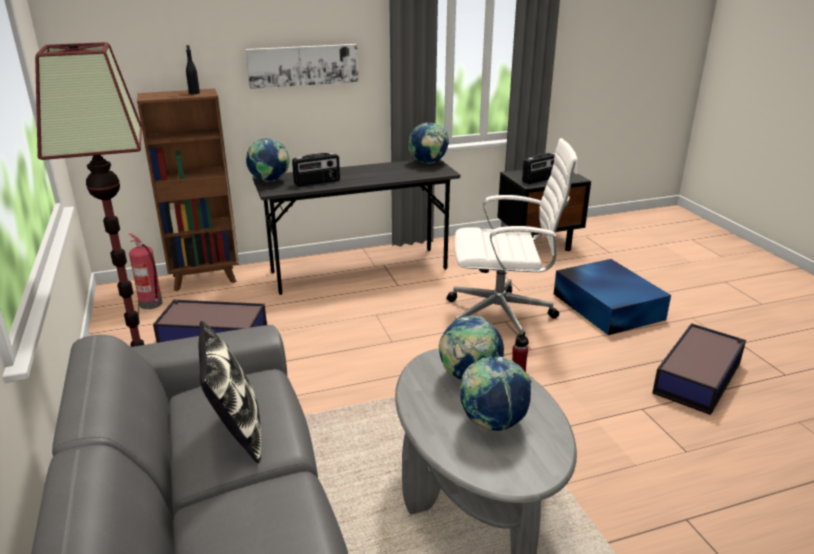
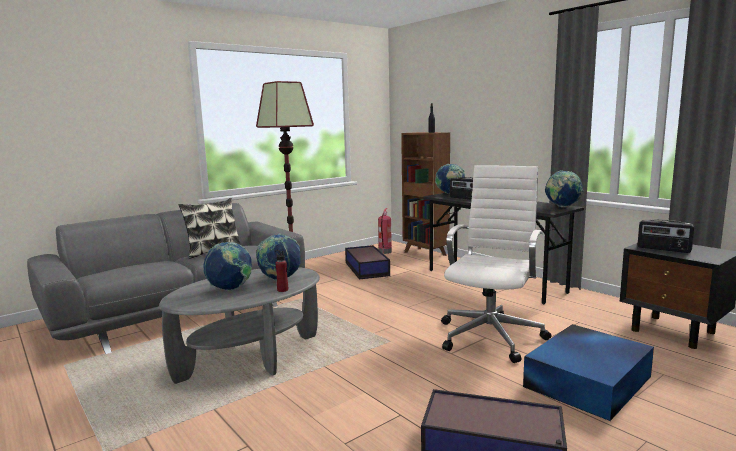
camera: 70 degrees right, 15 degrees down
picture [246,44,358,89] -> none
white office chair [447,138,577,345] -> white office chair turned 135 degrees counterclockwise [441,165,551,363]

